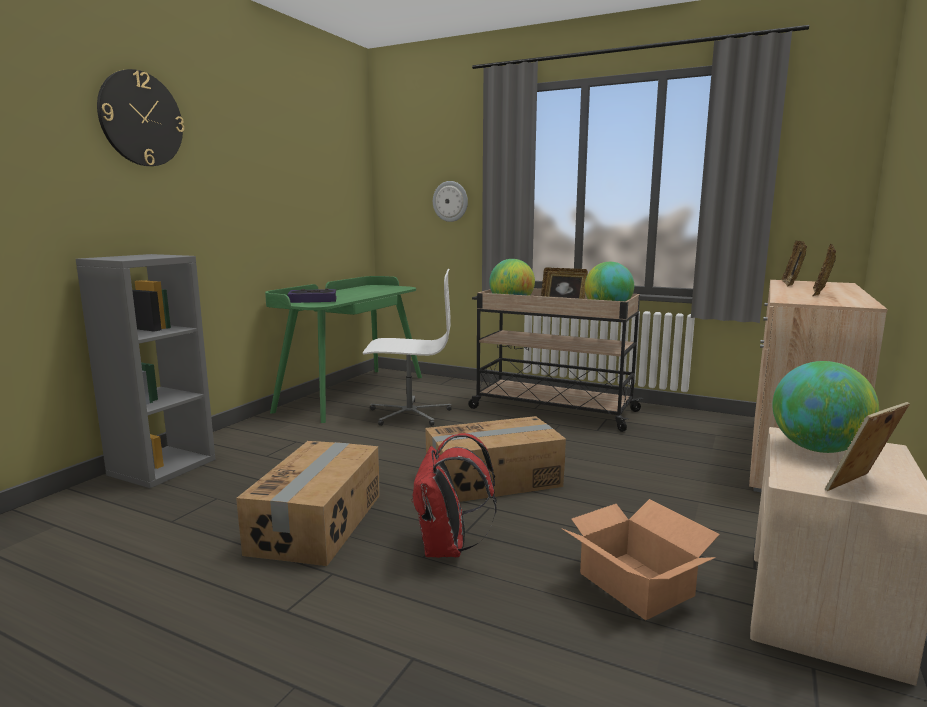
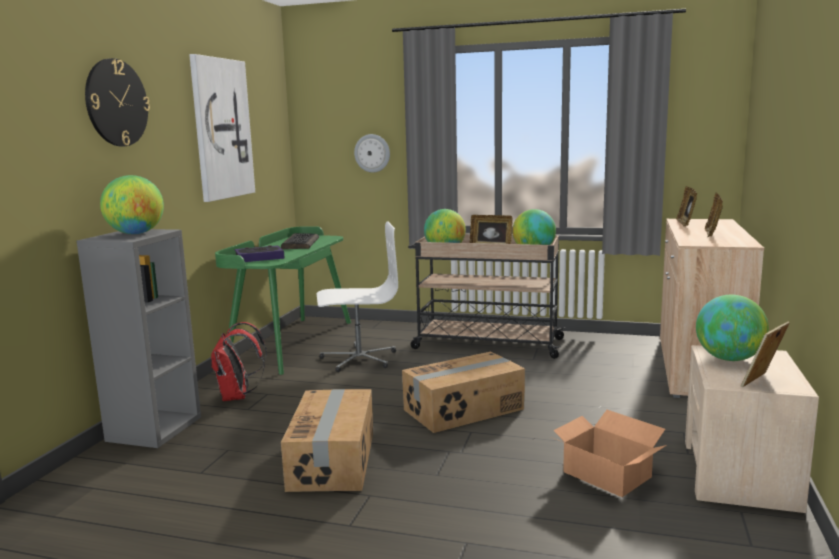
camera: 10 degrees left, 0 degrees up
red backpack [411,433,497,558] -> red backpack moved to [211,322,267,401]
none -> globe [100,175,164,234]
none -> picture [189,54,255,202]
none -> keyboard [281,233,319,249]

